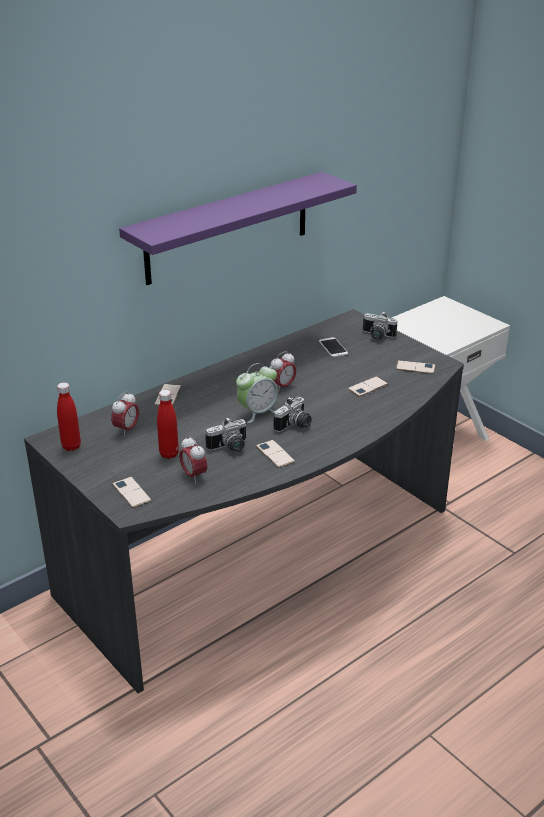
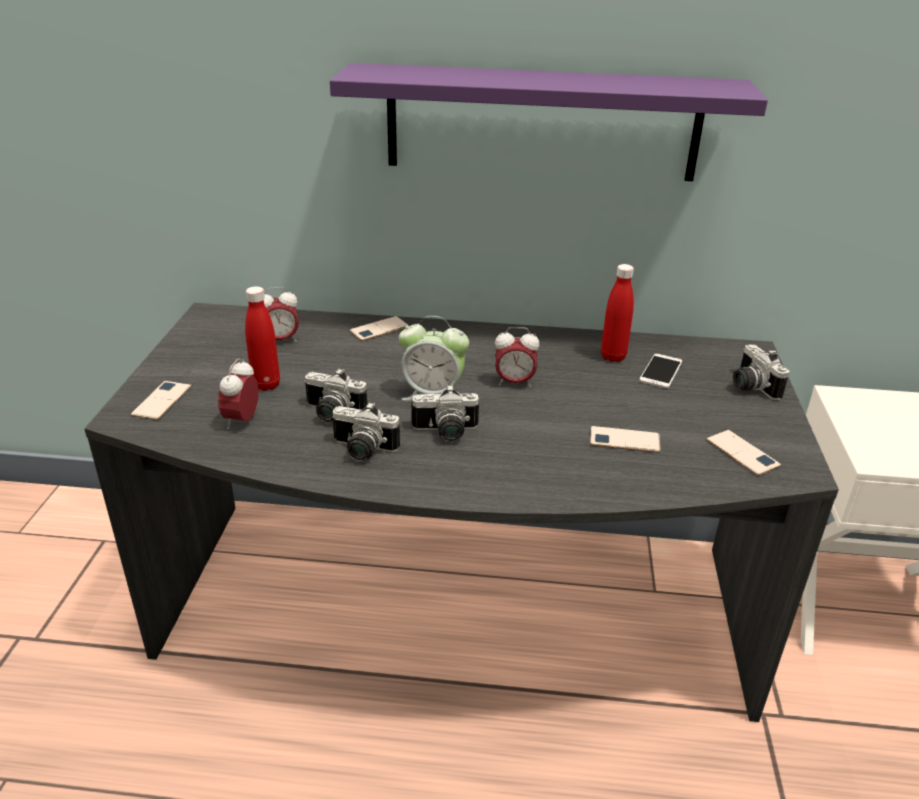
camera: 45 degrees right, 0 degrees up
red bottle [57,382,81,451] -> red bottle moved to [601,264,634,362]
phone [256,440,295,468] -> camera [332,402,400,461]

